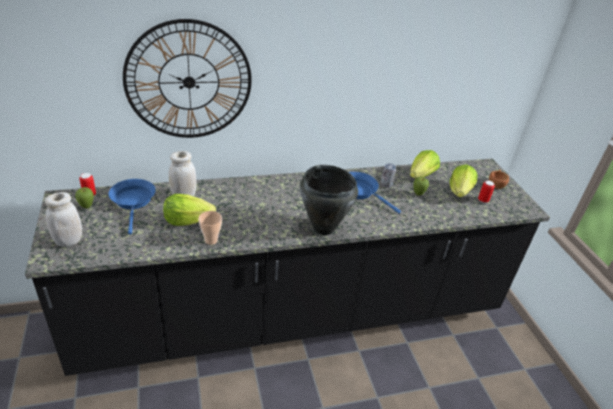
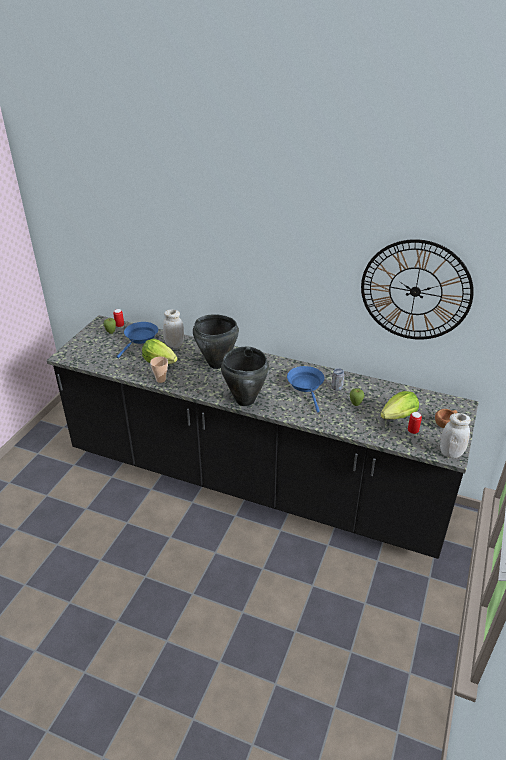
camera: 40 degrees right, 0 degrees up
white jar [45,192,82,247] -> white jar moved to [440,413,471,458]
wall clock [123,19,252,138] -> wall clock moved to [361,239,474,340]
lettuce [410,150,440,178] -> none
none -> black cooking pot [193,314,239,369]

